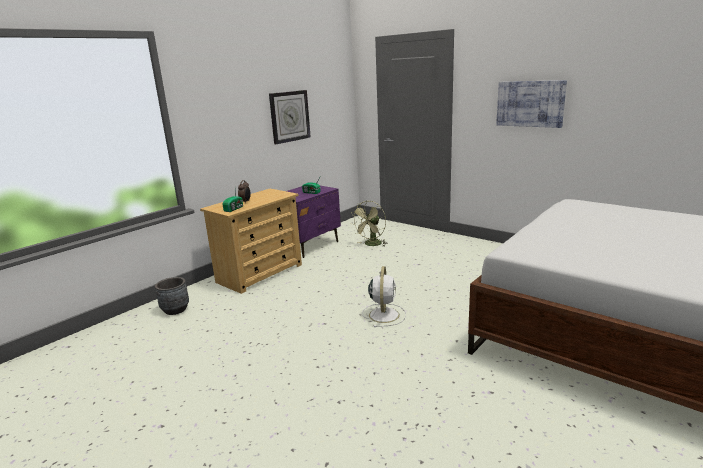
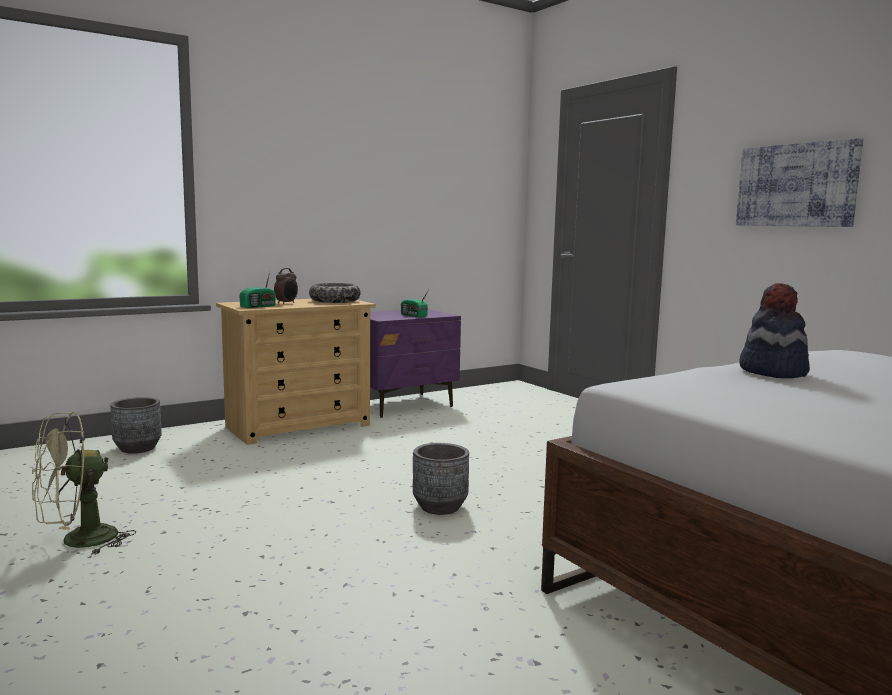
camera: 15 degrees right, 10 degrees down
wall clock [269,90,311,144] -> none
green fan [351,201,388,247] -> green fan moved to [32,411,136,555]
white fan [362,266,406,327] -> grey planter [413,443,469,515]
none -> bowl [309,283,361,303]
none -> hat [739,283,810,378]

